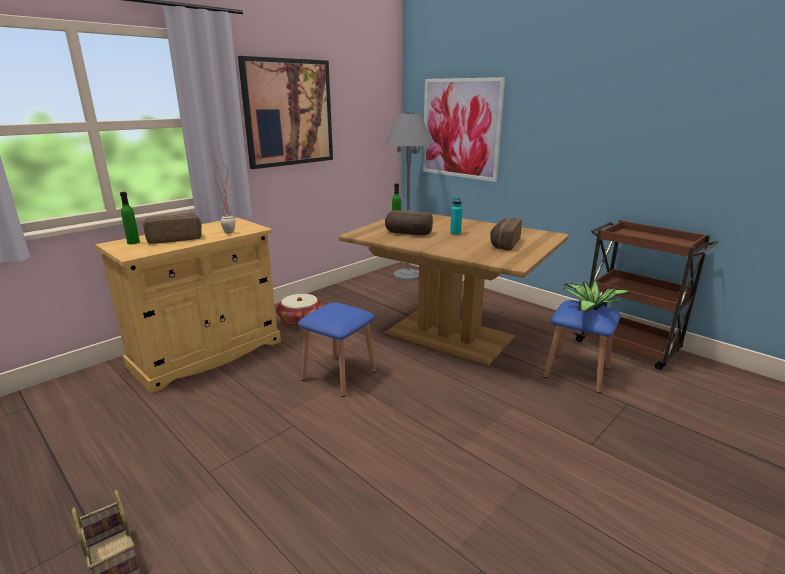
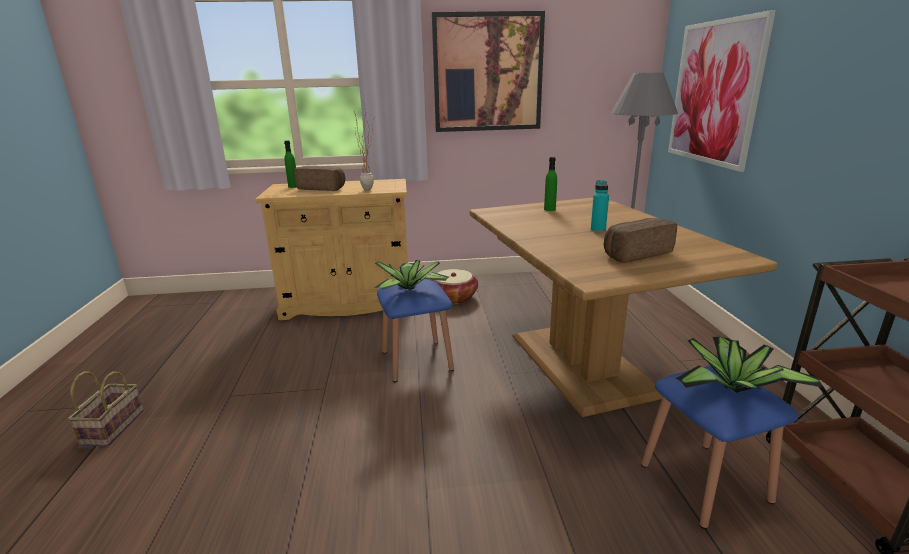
camera: 40 degrees right, 0 degrees up
bread [385,210,433,235] -> none
none -> potted plant [374,260,449,290]

